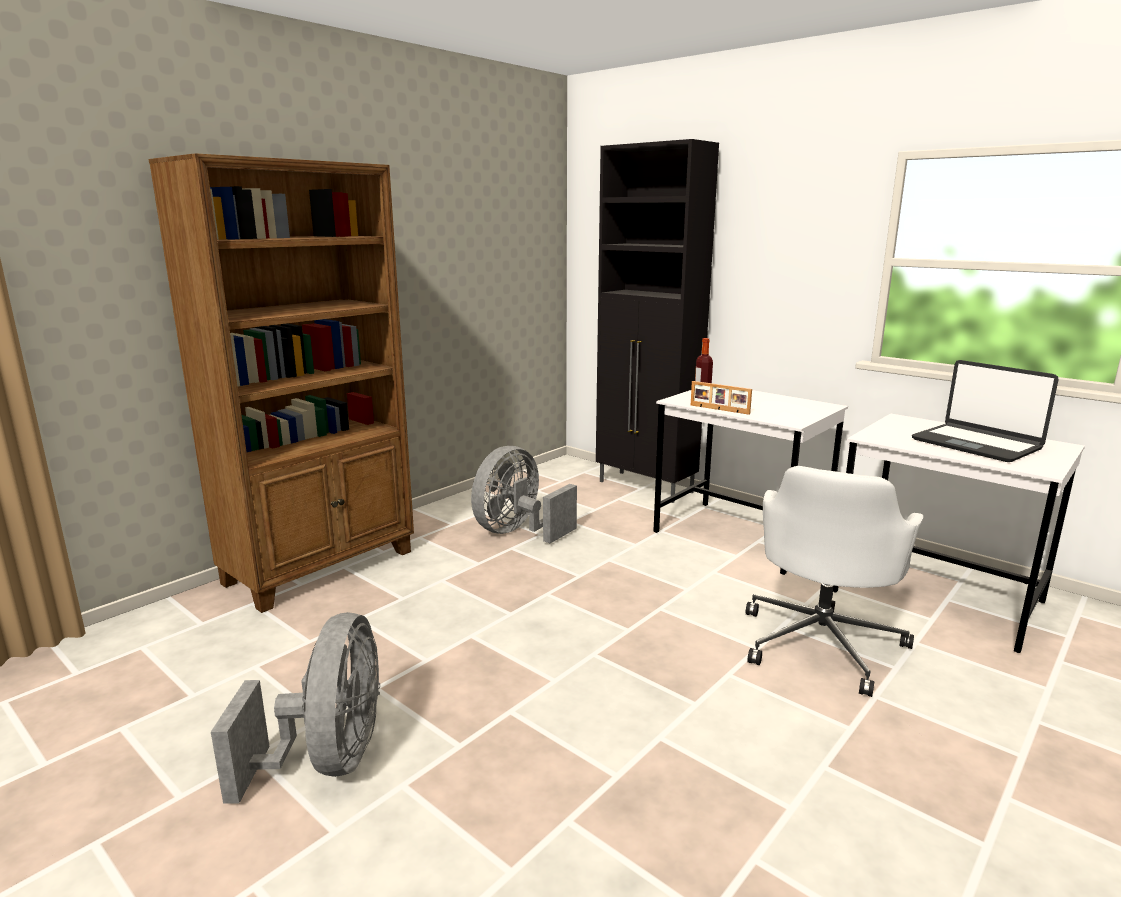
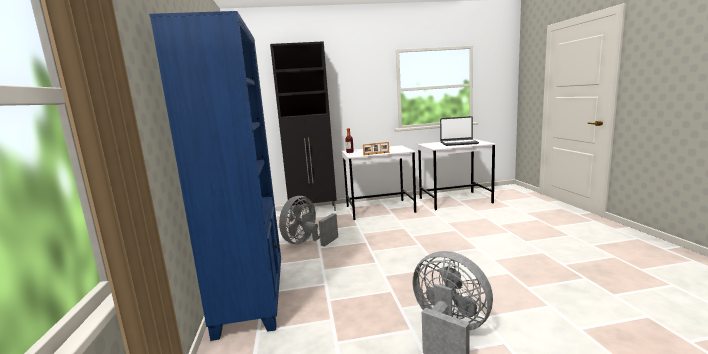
camera: 50 degrees left, 5 degrees down
brown bookcase [148,153,414,613] -> blue bookcase [149,11,281,341]
grey fan [471,446,577,543] -> grey fan turned 45 degrees clockwise [279,196,338,246]
white office chair [746,466,924,697] -> none

